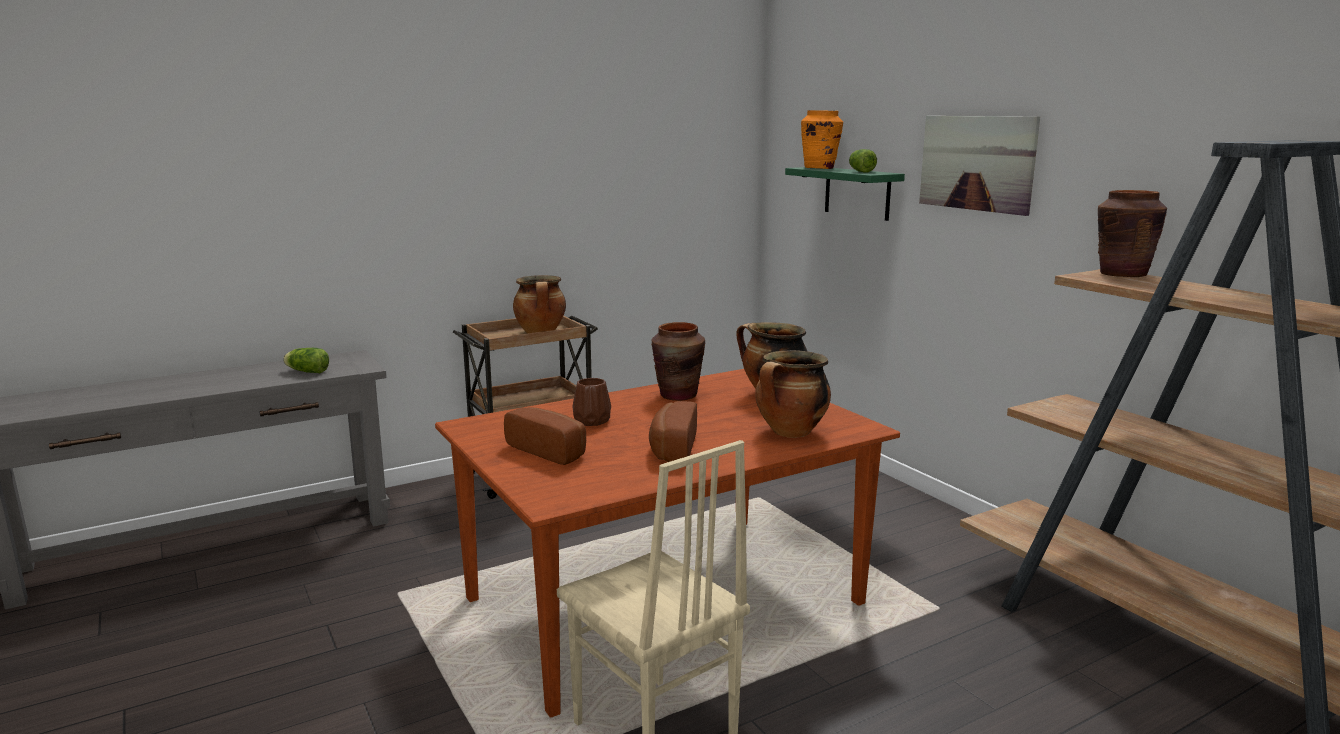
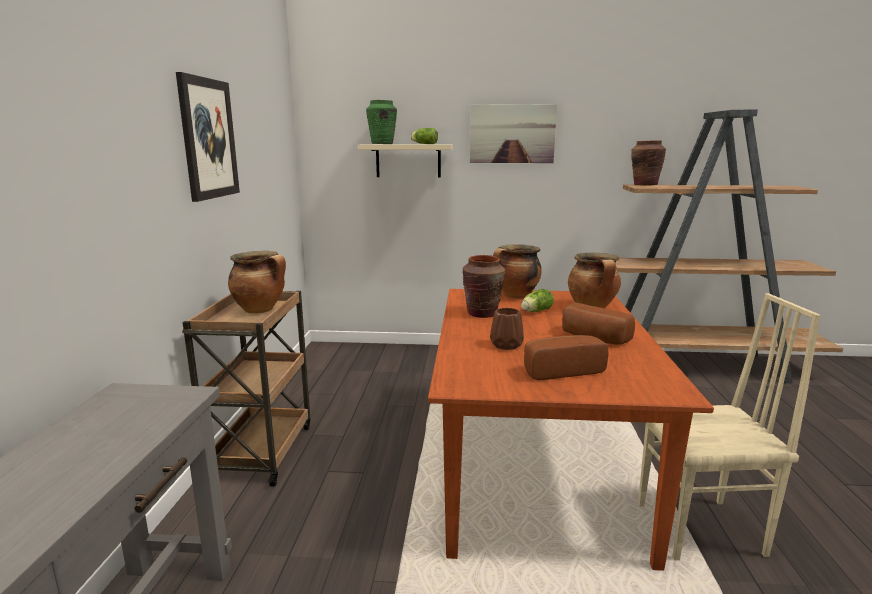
camera: 55 degrees left, 0 degrees up
lettuce [283,348,329,373] -> lettuce moved to [521,289,554,312]
green shelf [785,167,905,221] -> beige shelf [358,144,453,177]
orange vase [801,110,843,169] -> green vase [366,100,397,144]
none -> picture [176,72,240,202]

